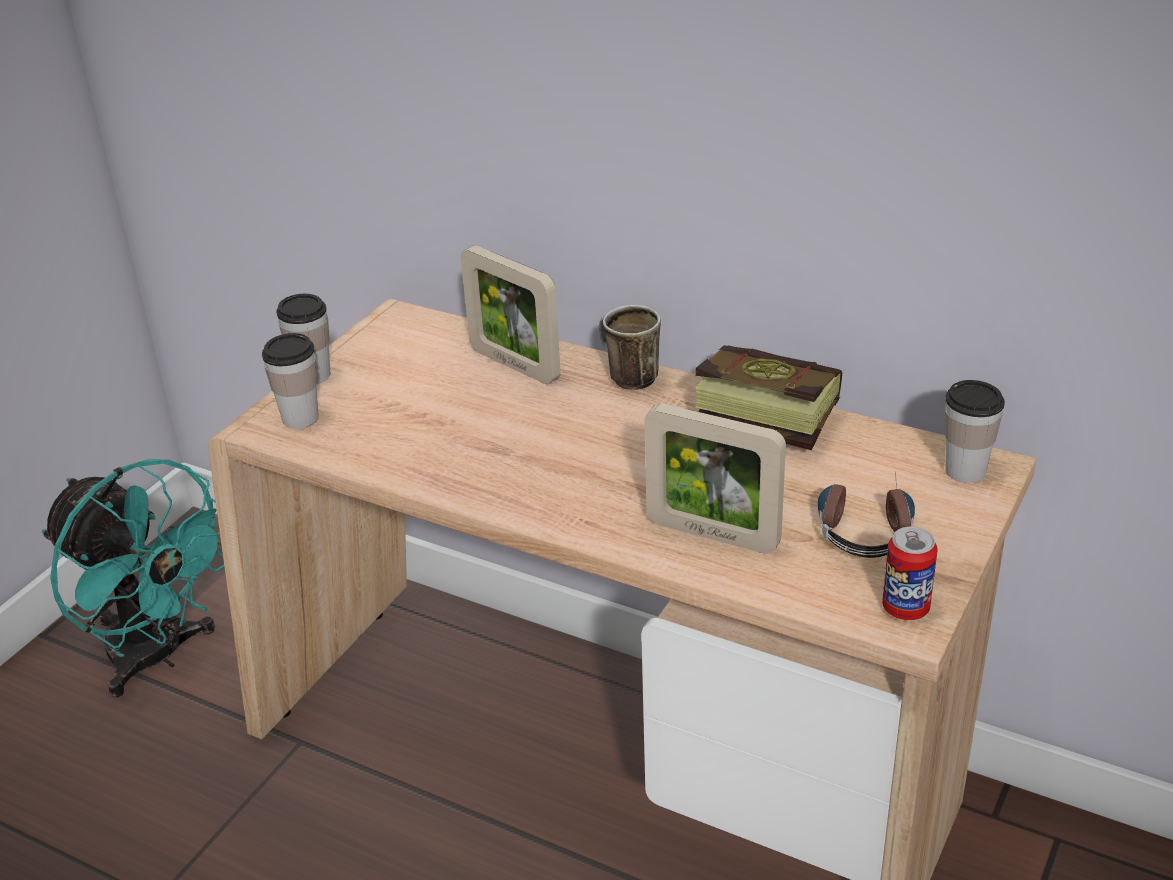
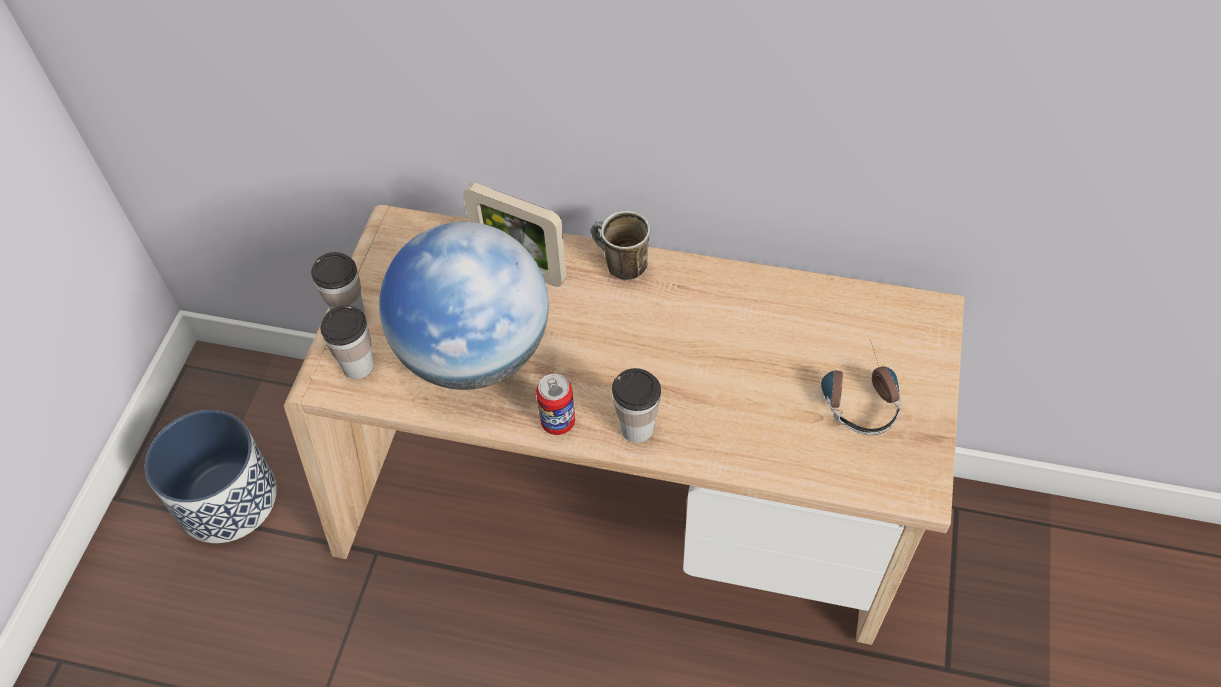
camera: 15 degrees left, 20 degrees up
turquoise fan [42,459,224,698] -> planter [145,410,277,543]
picture frame [645,403,786,554] -> none
book [695,345,842,450] -> none
can [882,527,938,620] -> can moved to [536,374,575,435]
cup [945,380,1005,483] -> cup moved to [612,368,661,443]
none -> globe [379,222,549,390]

